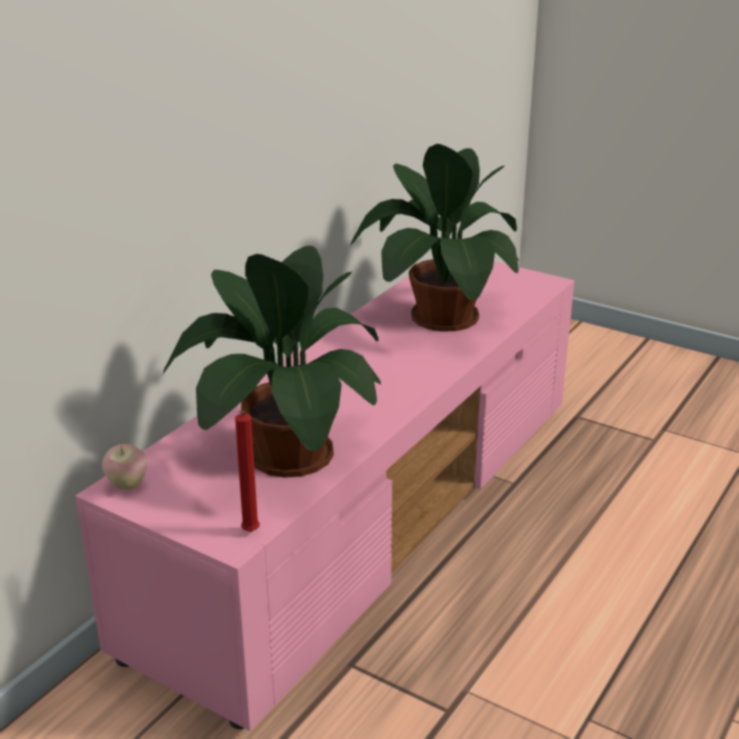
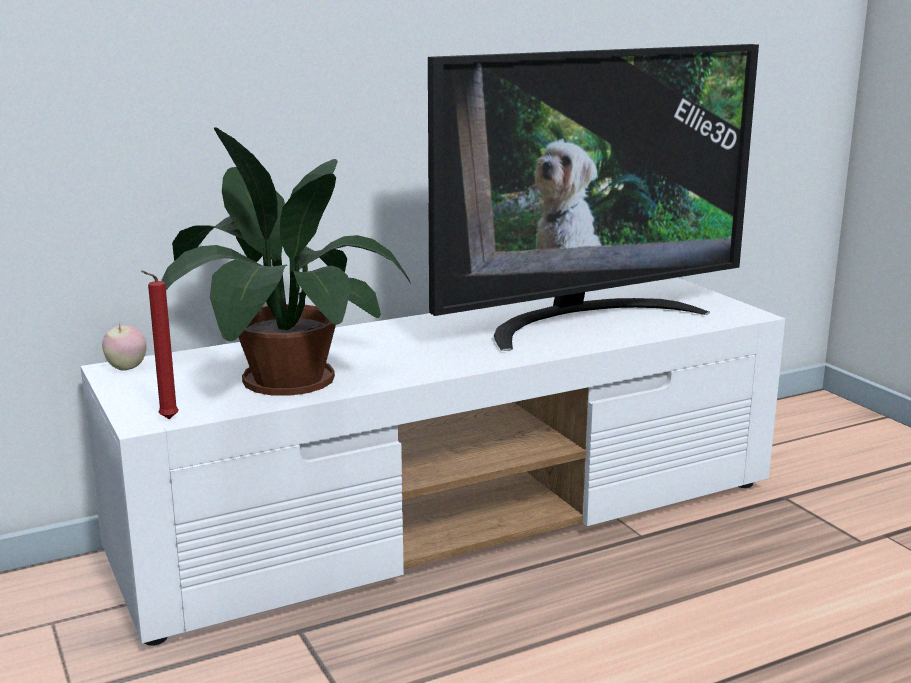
camera: 30 degrees right, 10 degrees down
pink tv stand [75,261,574,731] -> white tv stand [80,277,785,646]
potted plant [350,144,520,331] -> television [428,44,759,351]

